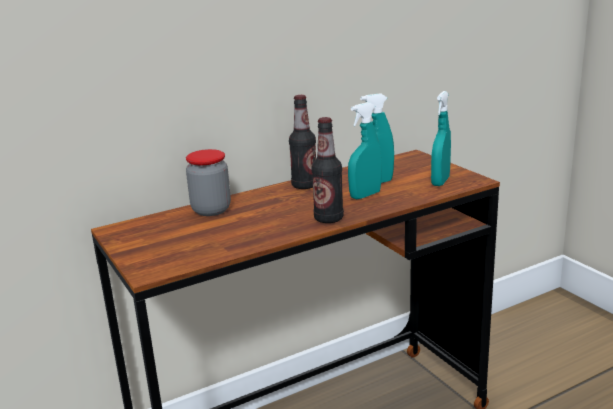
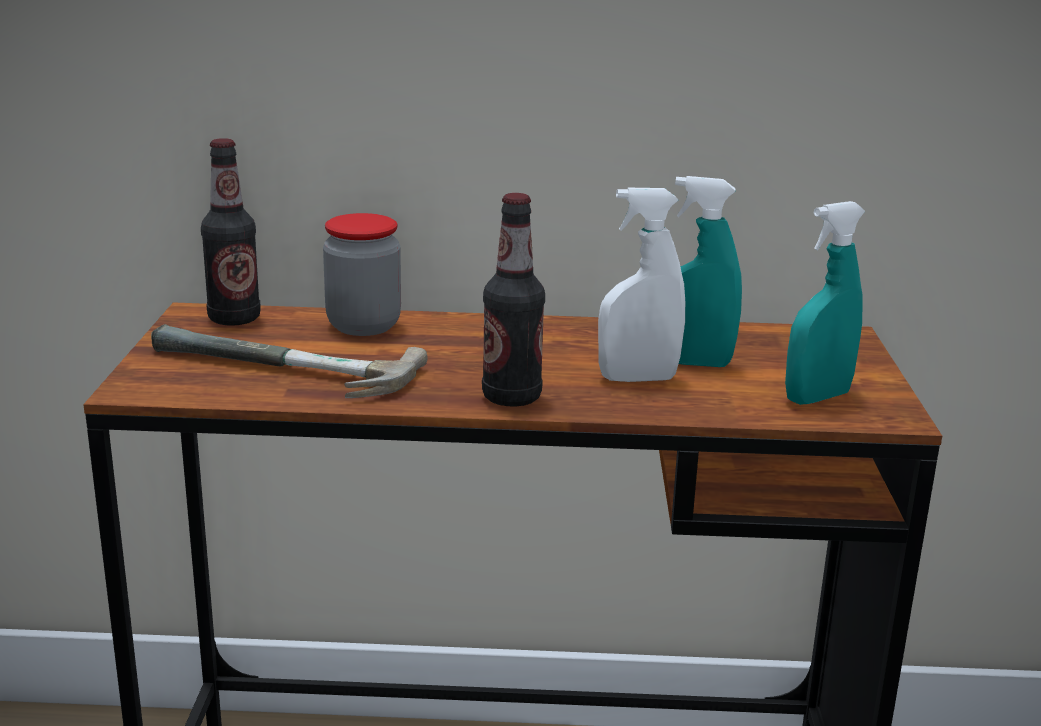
camera: 30 degrees right, 0 degrees up
bottle [289,95,316,189] -> bottle moved to [201,138,260,326]
turquoise spray bottle [348,102,382,199] -> white spray bottle [598,188,685,382]
none -> hammer [151,324,428,398]

